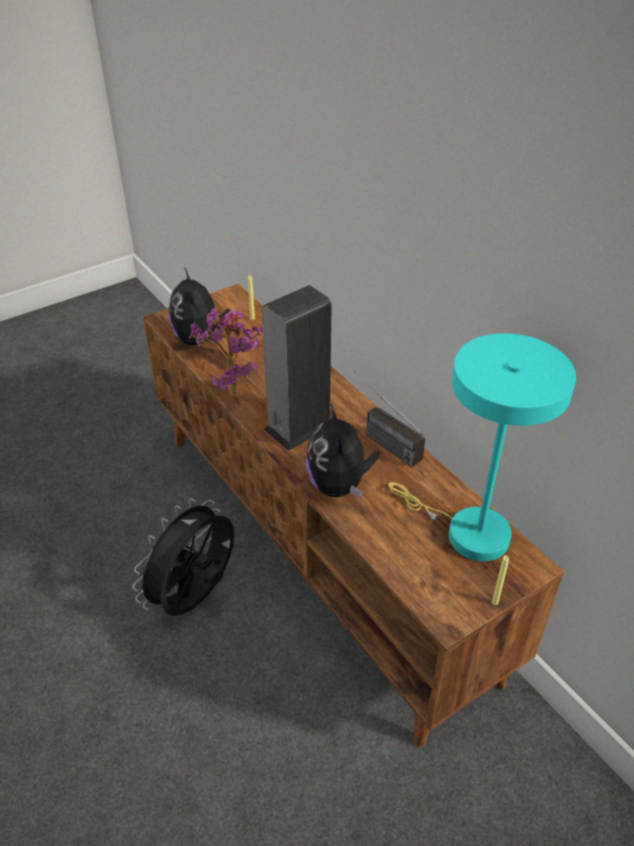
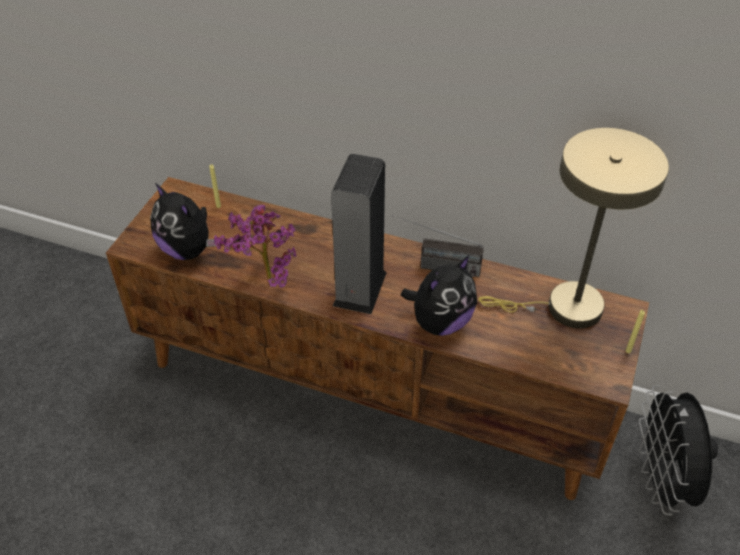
camera: 35 degrees left, 5 degrees up
black fan [132,498,234,616] -> black fan moved to [638,385,718,515]
plush toy [306,403,380,498] -> plush toy turned 90 degrees counterclockwise [401,256,477,336]
turquoise table lamp [388,333,576,561] -> beige table lamp [478,128,669,329]

